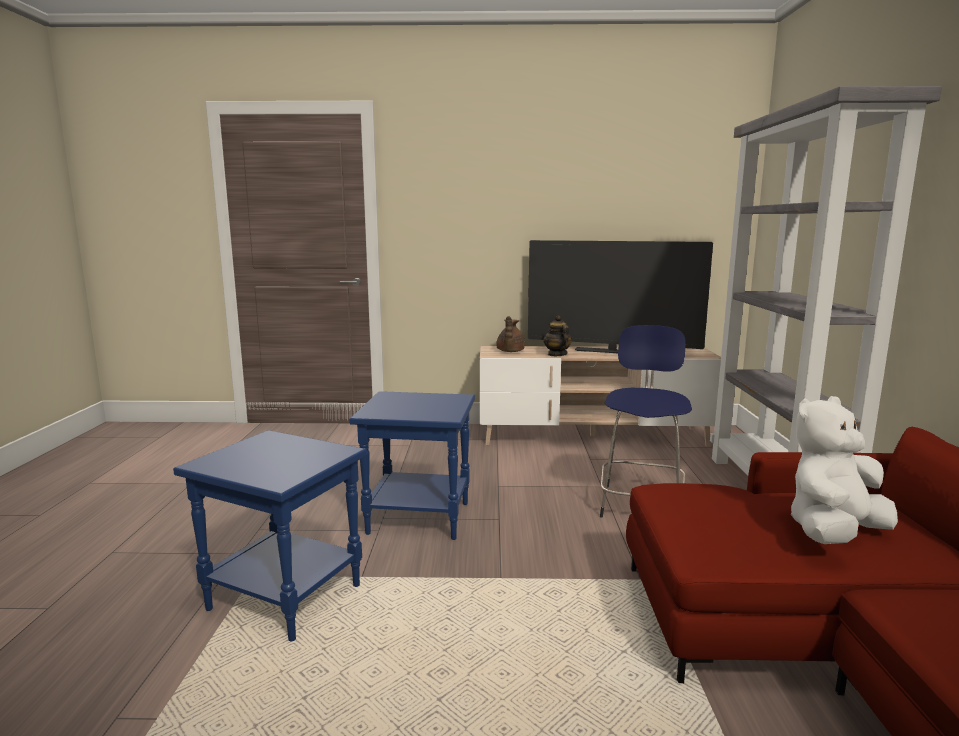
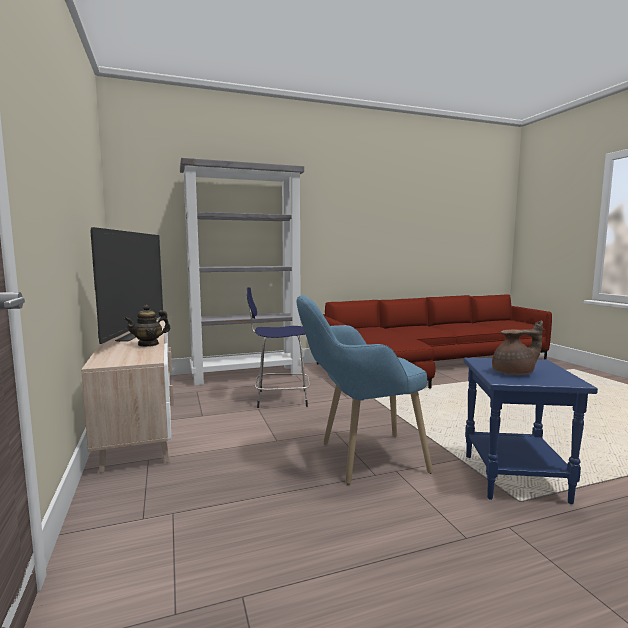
camera: 110 degrees left, 5 degrees down
blue side table [349,391,475,540] -> blue armchair [297,295,433,484]
brown teapot [496,316,525,352] -> brown teapot moved to [492,321,543,375]
white plush toy [790,396,898,544] -> none

